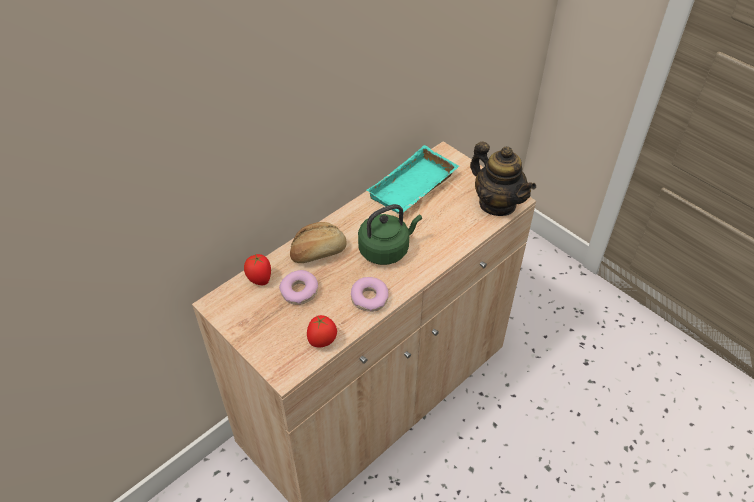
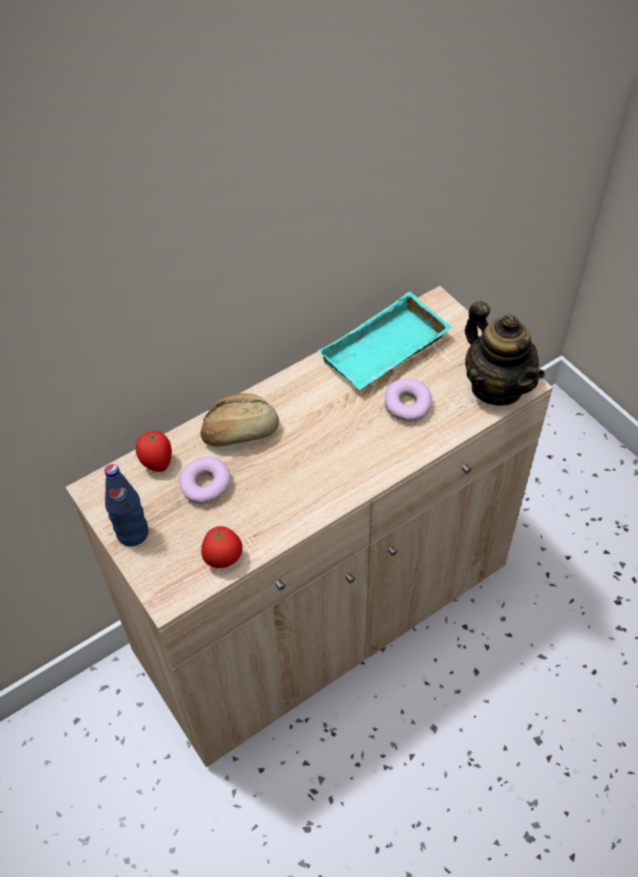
camera: 10 degrees right, 5 degrees up
donut [351,277,389,312] -> donut moved to [385,378,432,422]
green kettle [358,204,422,265] -> none
none -> blue bottle [105,464,148,546]

